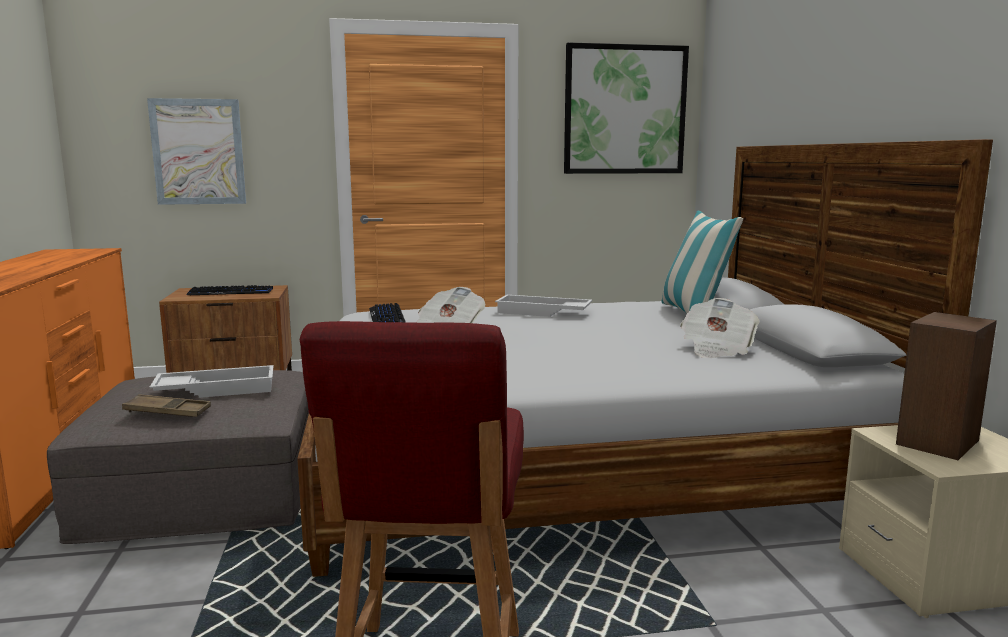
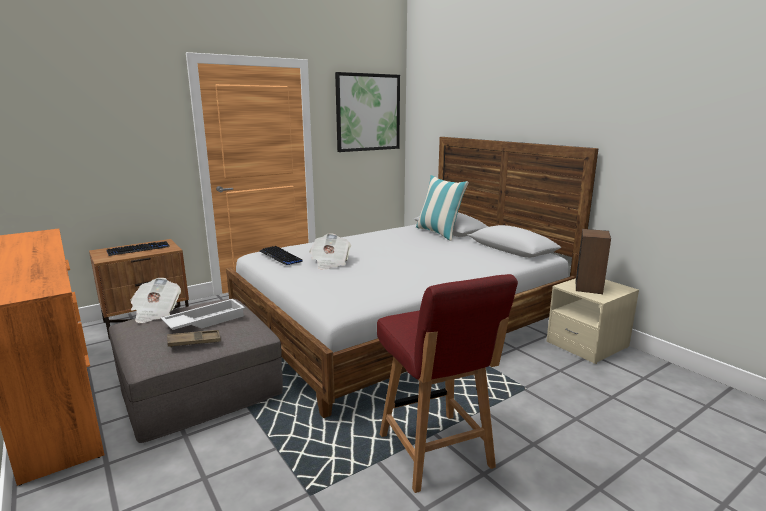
camera: 25 degrees left, 5 degrees up
picture [147,98,246,205] -> none
white tray [495,295,593,317] -> none
newspaper [680,298,760,358] -> newspaper moved to [130,278,181,323]

